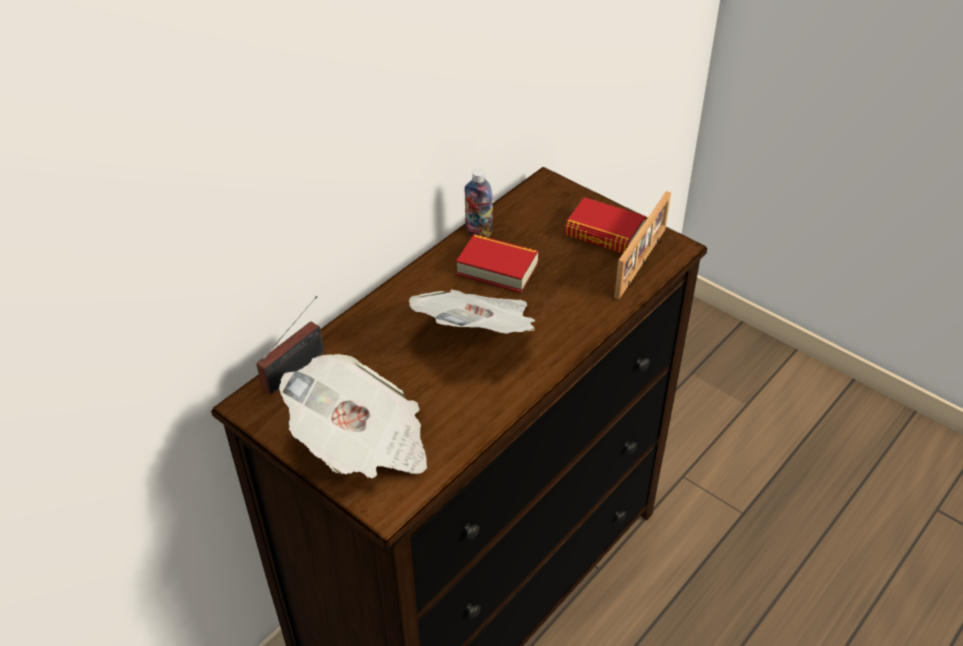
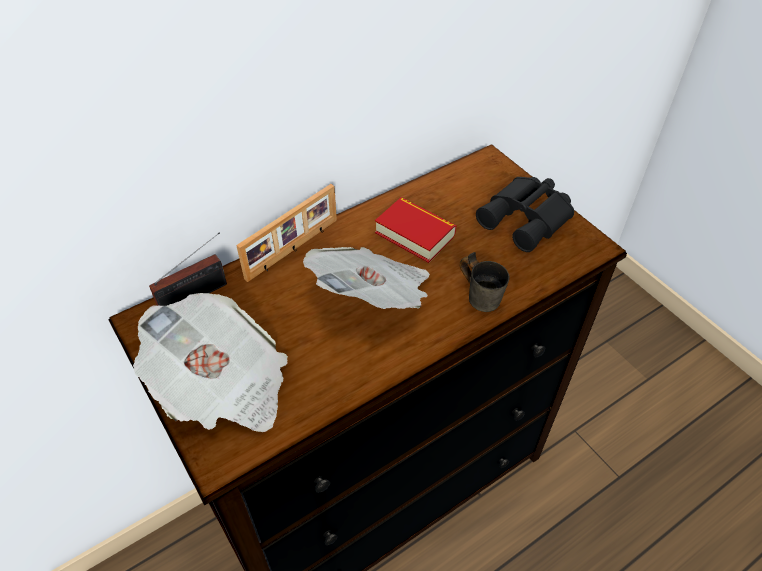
camera: 15 degrees right, 5 degrees up
bottle [465,169,493,238] -> none
book [564,197,645,254] -> black binoculars [476,177,574,252]
picture frame [614,191,671,300] -> picture frame moved to [236,184,337,282]
none -> grey mug [460,252,510,312]

